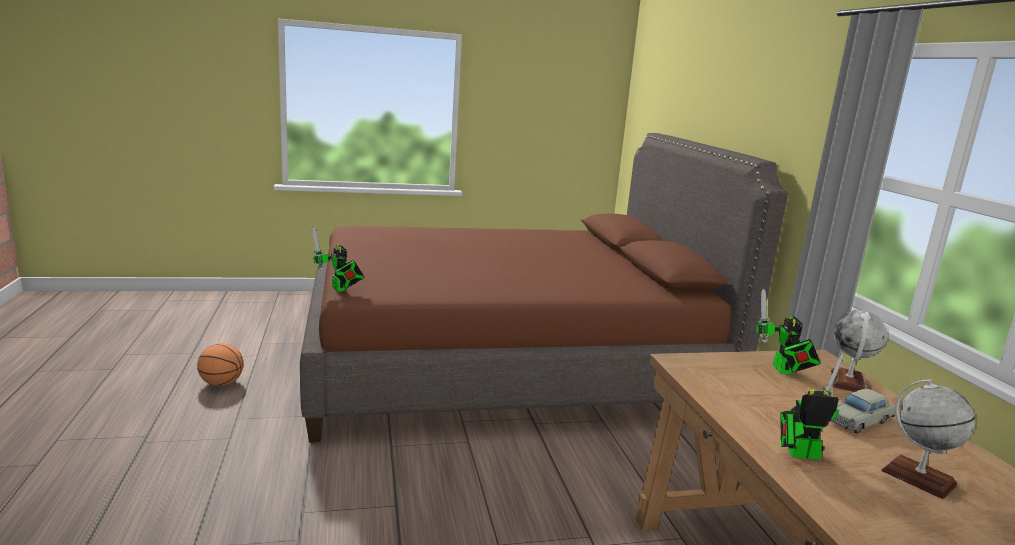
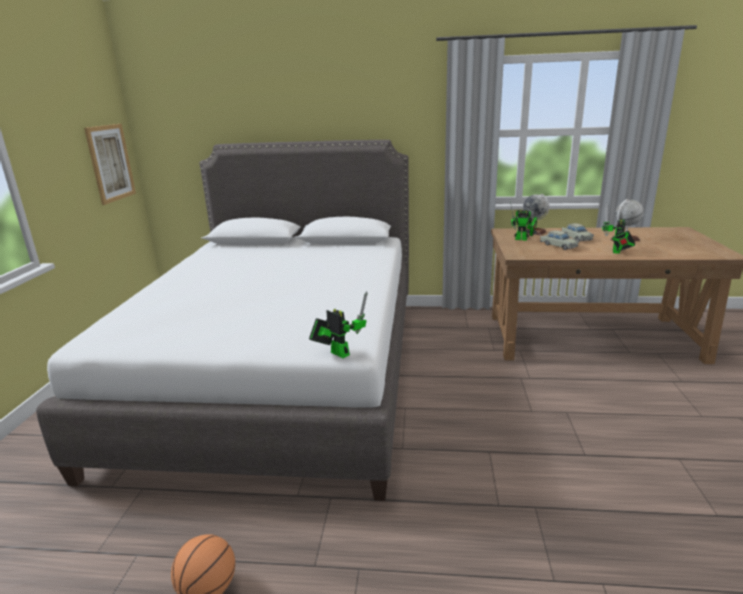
camera: 70 degrees left, 5 degrees up
brown bed [300,133,788,443] -> white bed [36,140,409,501]
toy robot [312,227,364,292] -> toy robot turned 120 degrees counterclockwise [309,291,368,358]
none -> picture [84,124,136,205]
none -> beige toy car [540,231,579,250]

